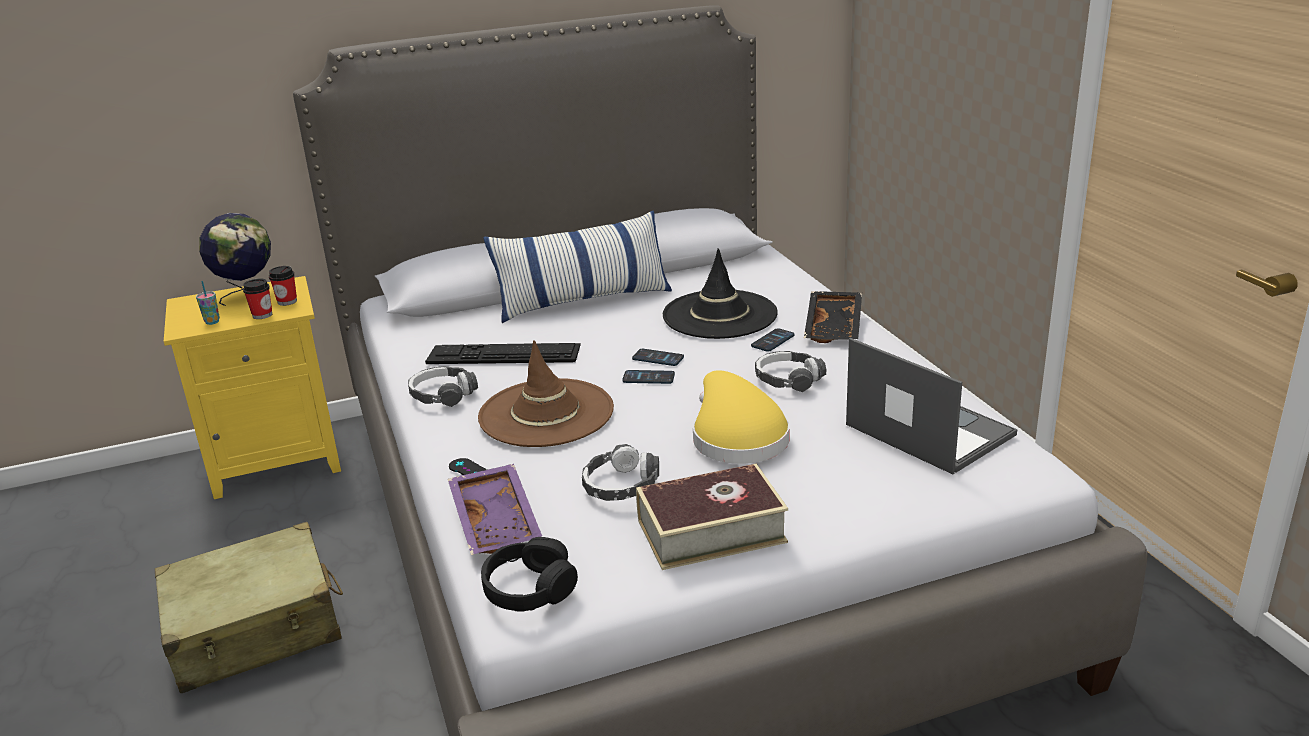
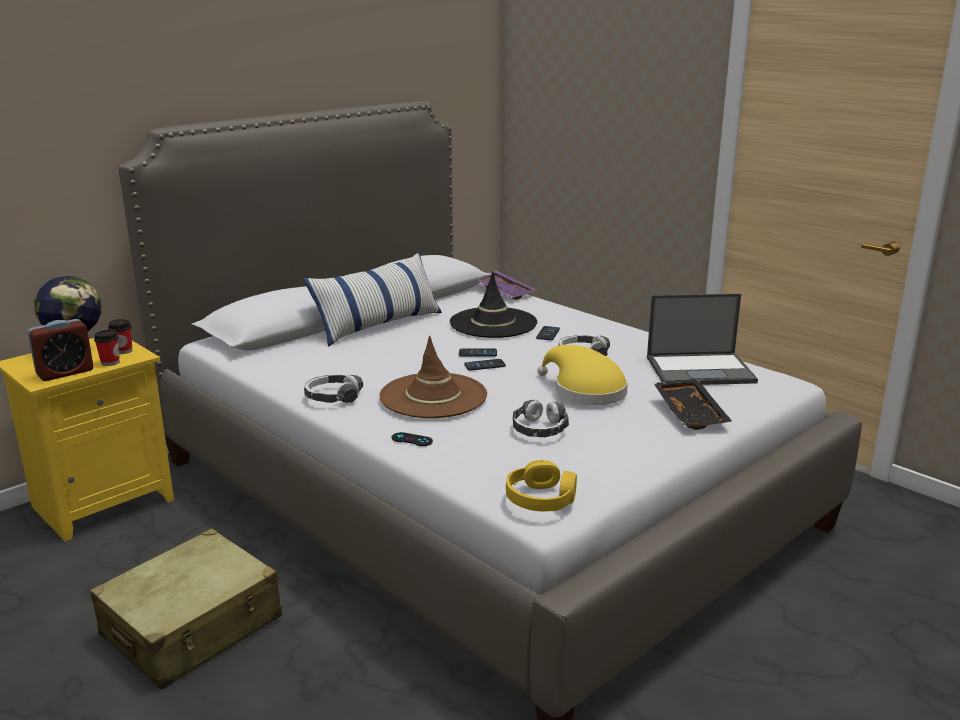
camera: 25 degrees left, 5 degrees down
cup [196,281,220,325] -> alarm clock [27,319,94,381]
keyboard [425,343,581,364] -> none
purple tray [448,464,542,555] -> purple tray moved to [475,270,537,300]
black headphones [481,537,578,612] -> yellow headphones [506,460,577,511]
book [636,464,788,570] -> none
black tray [804,291,862,343] -> black tray moved to [653,379,732,430]
laptop [846,338,1017,474] -> laptop turned 150 degrees clockwise [647,293,758,385]

